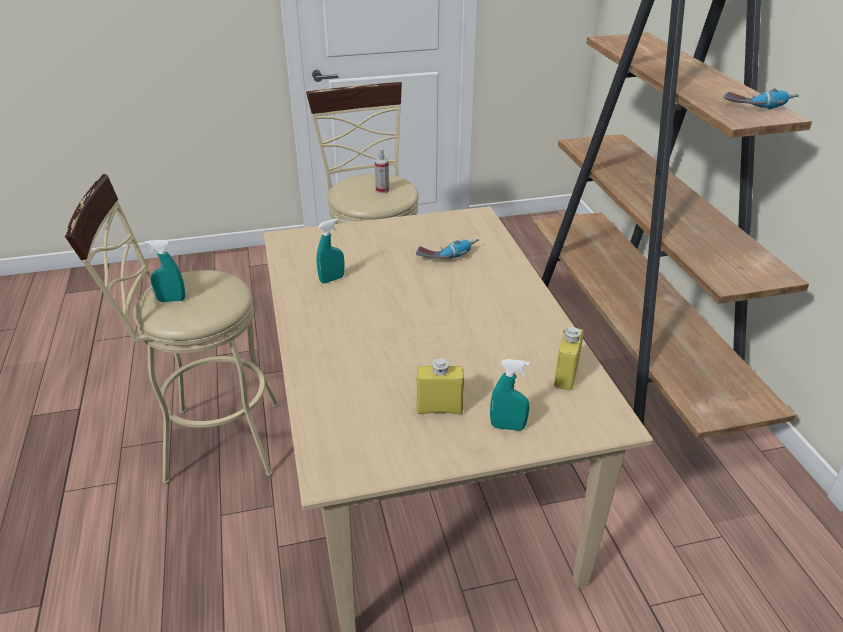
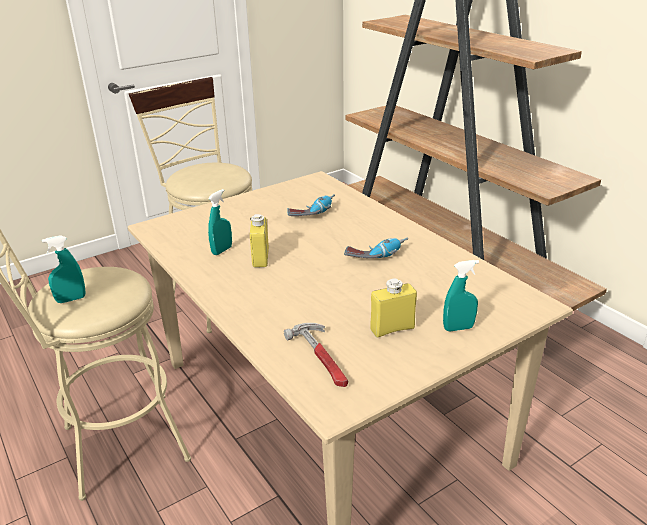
camera: 20 degrees left, 5 degrees down
spray bottle [375,148,389,193] -> none
yellow bottle [554,327,584,391] -> yellow bottle moved to [250,214,269,268]
power drill [723,89,799,109] -> power drill moved to [344,237,408,258]
none -> hammer [284,323,348,387]

